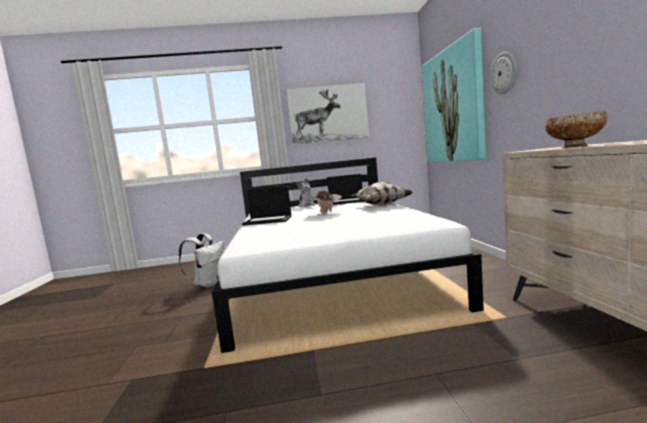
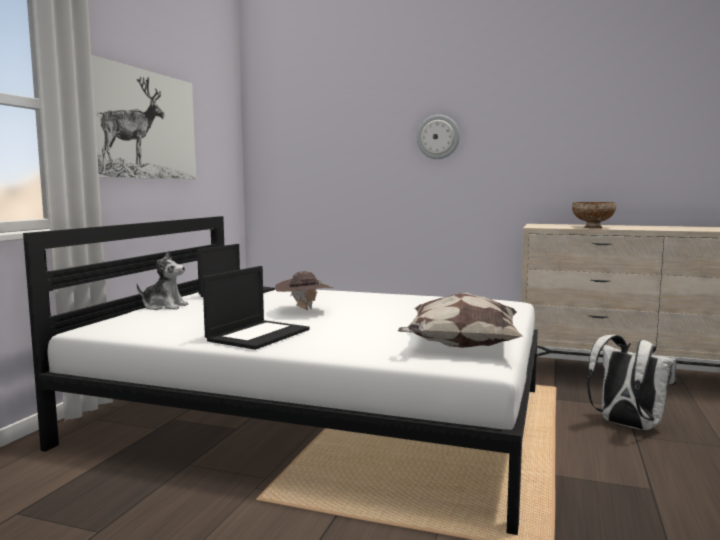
camera: 65 degrees left, 0 degrees up
white backpack [179,233,224,287] -> white backpack moved to [587,335,677,430]
pillow [349,182,413,206] -> pillow moved to [397,292,524,348]
picture [422,28,486,162] -> none

